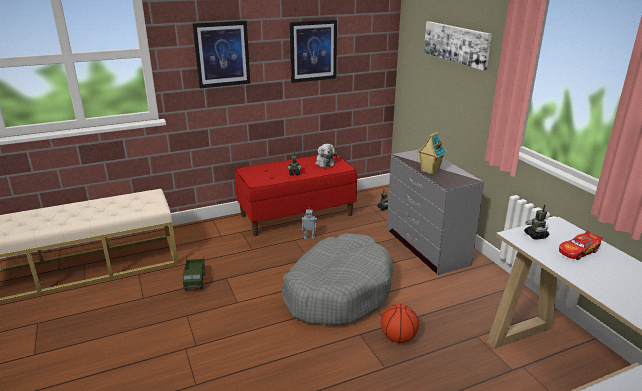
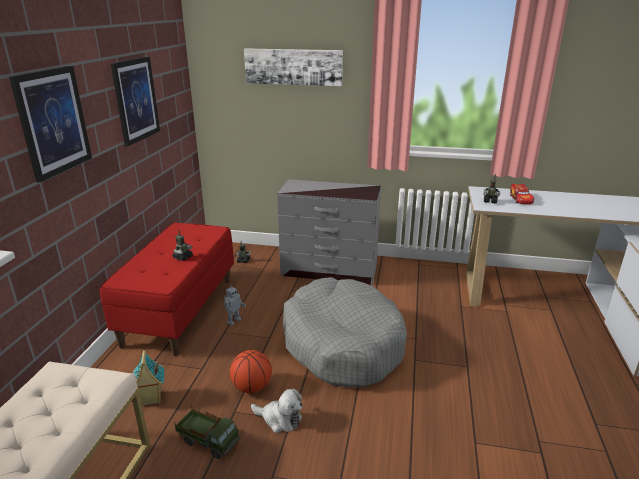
camera: 55 degrees left, 0 degrees up
plush toy [315,144,337,167] -> plush toy moved to [251,389,302,433]
basketball [381,304,419,343] -> basketball moved to [230,350,272,393]
toy house [418,131,447,175] -> toy house moved to [133,350,164,407]

